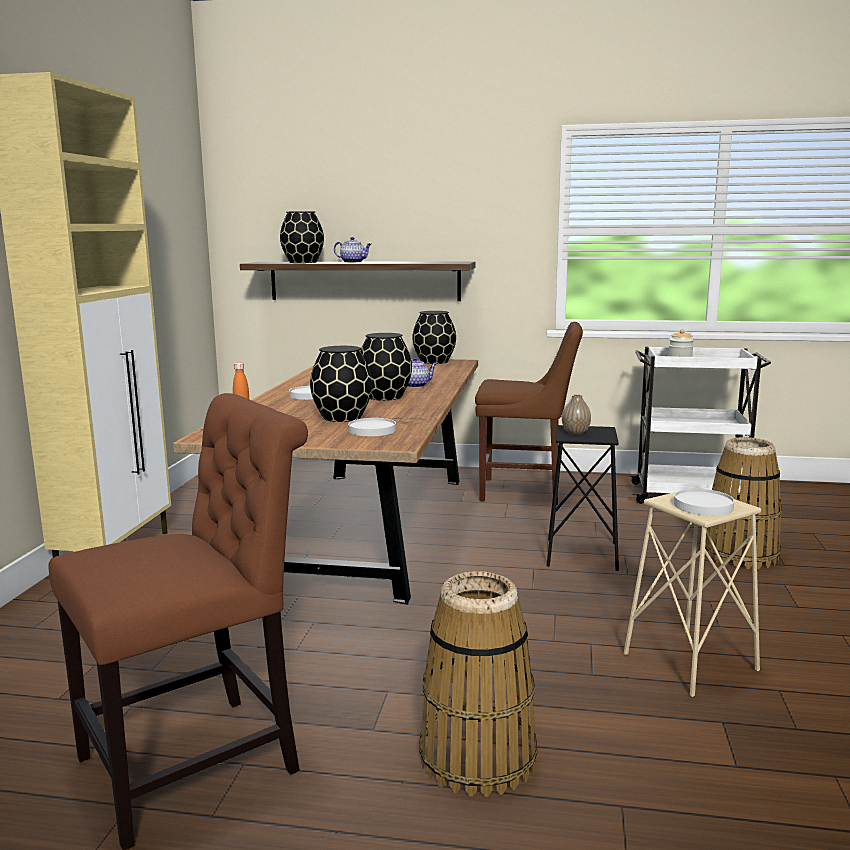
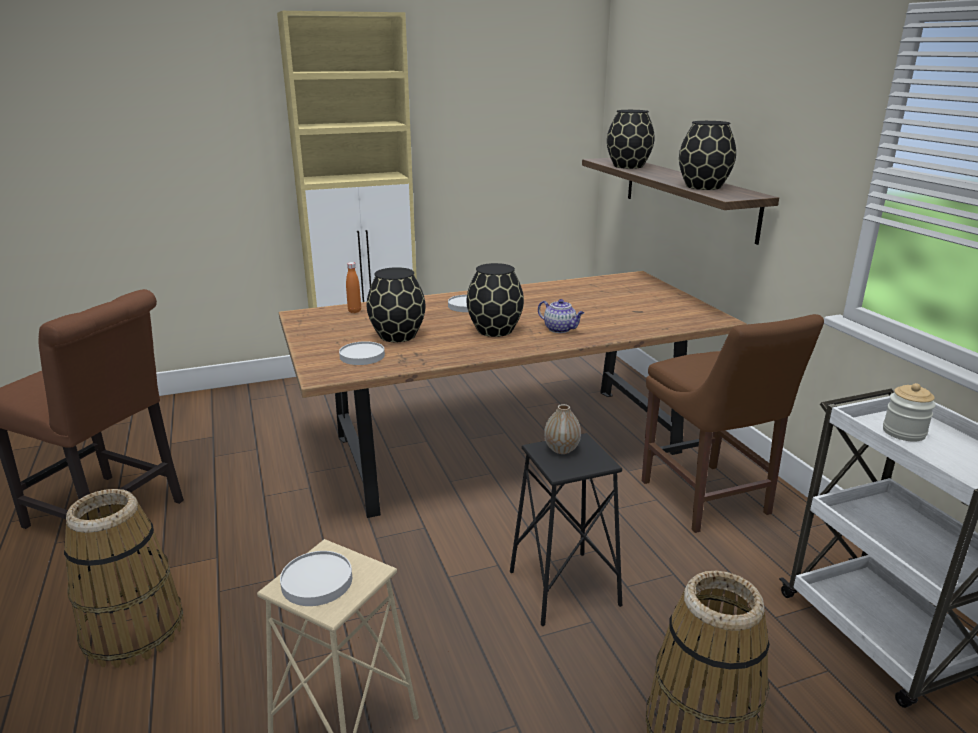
camera: 60 degrees right, 10 degrees up
teapot [334,237,371,263] -> none
black vase [412,311,456,364] -> black vase moved to [679,121,736,190]

